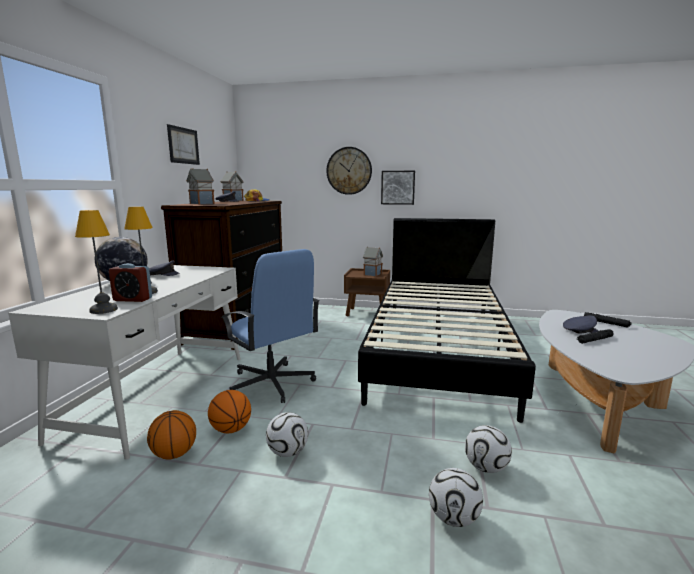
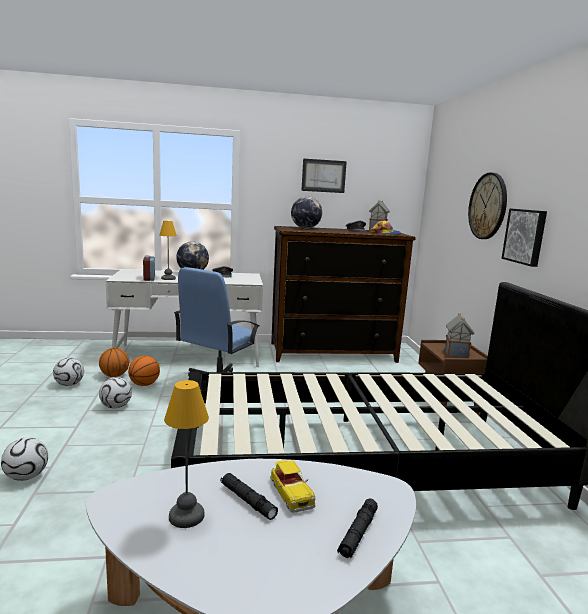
camera: 70 degrees right, 0 degrees up
table lamp [75,210,118,314] -> table lamp moved to [164,380,209,528]
toy house [186,168,215,204] -> globe [291,196,322,229]
football [465,425,512,473] -> football moved to [53,358,84,386]
grey cap [563,316,598,334] -> toy car [270,460,316,513]

